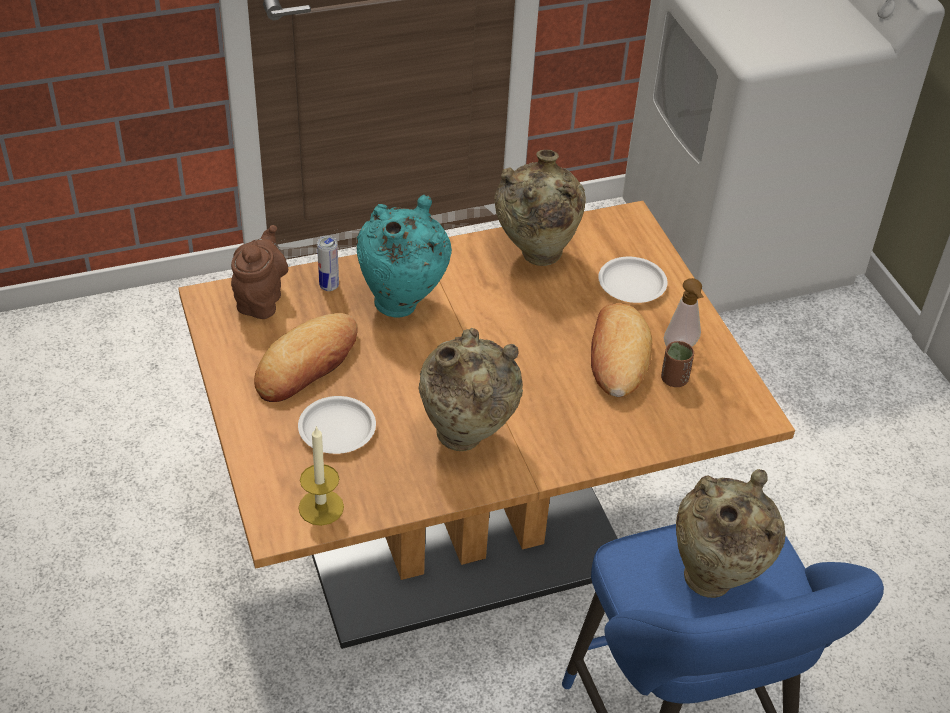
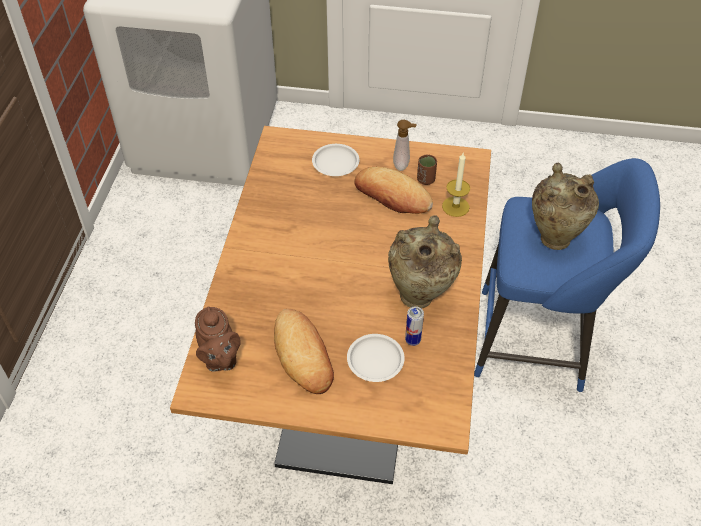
camera: 60 degrees left, 5 degrees up
brown teapot [231,225,288,319] -> brown teapot turned 150 degrees counterclockwise [195,306,241,372]
candle [299,426,344,526] -> candle moved to [442,153,470,217]
can [317,236,339,291] -> can moved to [405,306,424,346]
turquoise vase [357,195,452,317] -> none
beige vase [494,150,586,266] -> none

